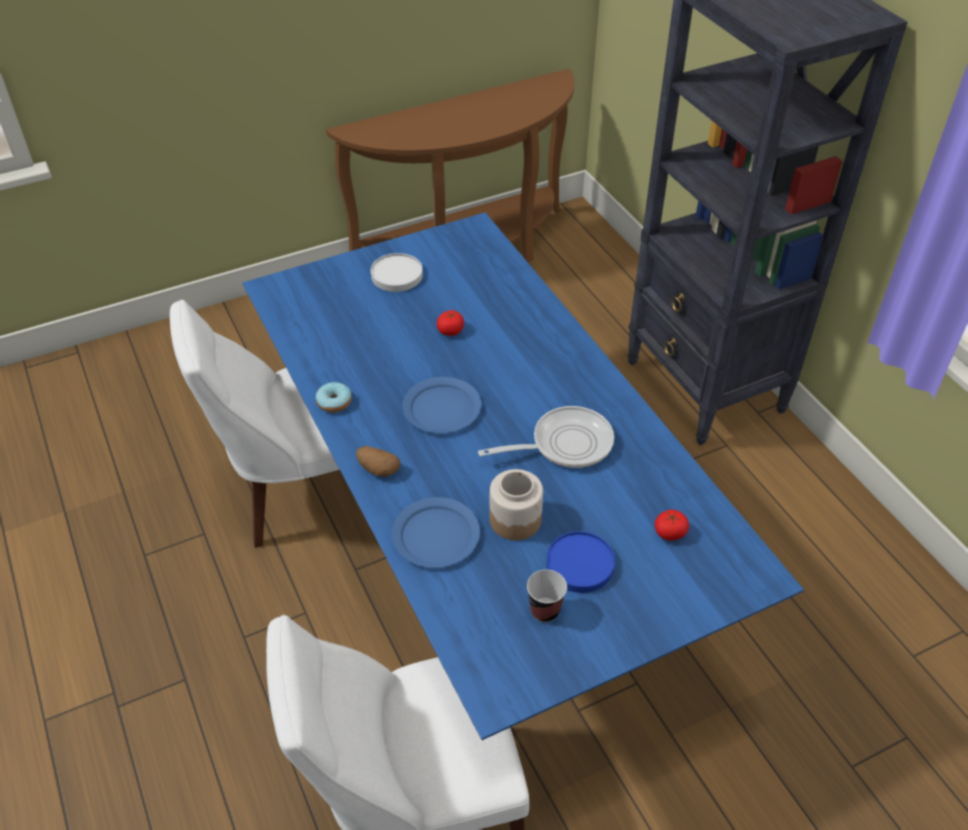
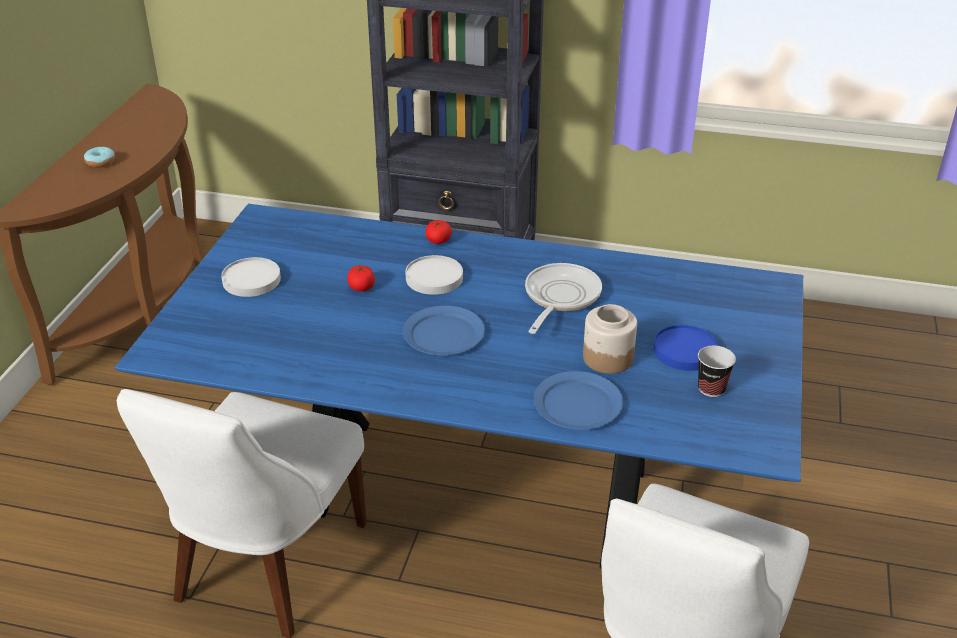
camera: 50 degrees left, 10 degrees down
donut [316,382,352,412] -> donut moved to [84,147,115,168]
potato [356,446,401,477] -> none
tomato [655,510,689,540] -> tomato moved to [425,220,452,244]
none -> white plate [405,255,463,295]

